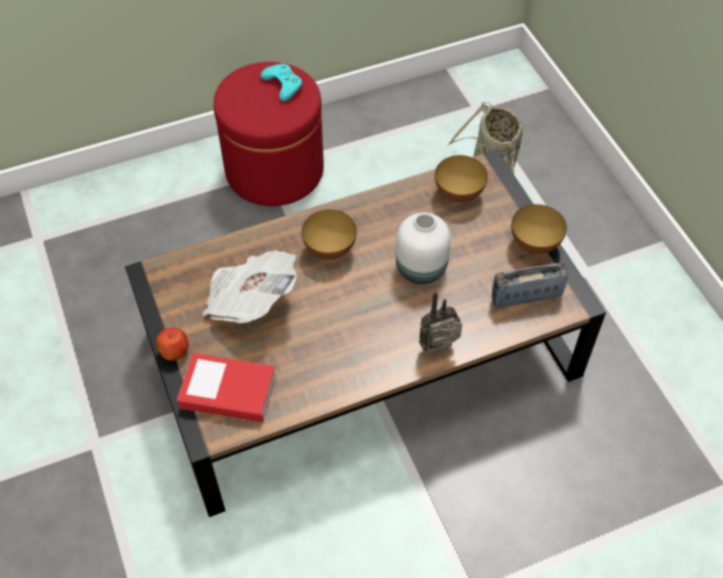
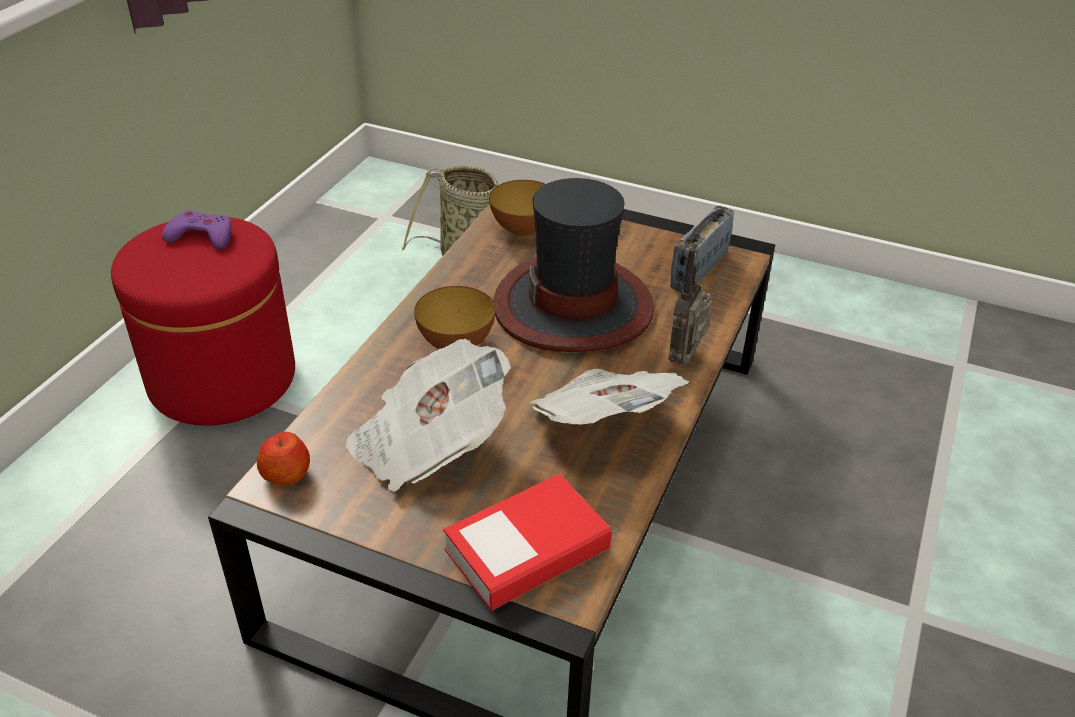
camera: 45 degrees left, 15 degrees down
apple [156,328,188,361] -> apple moved to [257,432,310,485]
turquoise game controller [260,64,302,101] -> purple game controller [162,210,231,249]
white vase [396,213,451,284] -> hat [493,178,654,352]
bowl [511,204,567,254] -> none
none -> newspaper [529,369,689,425]

